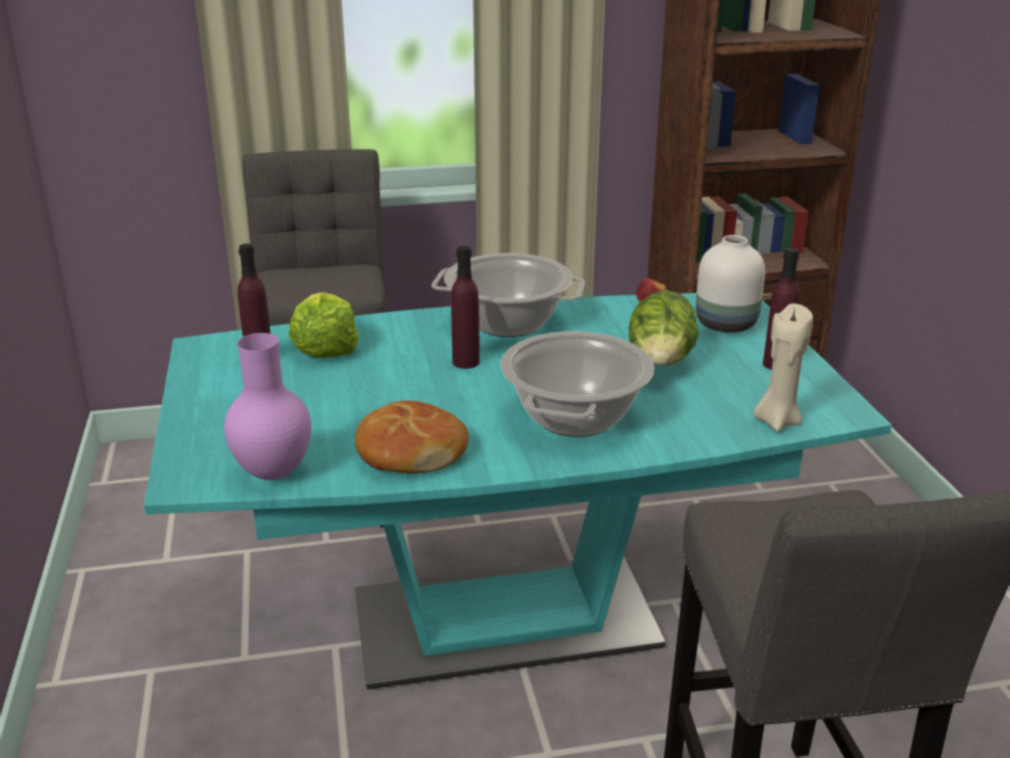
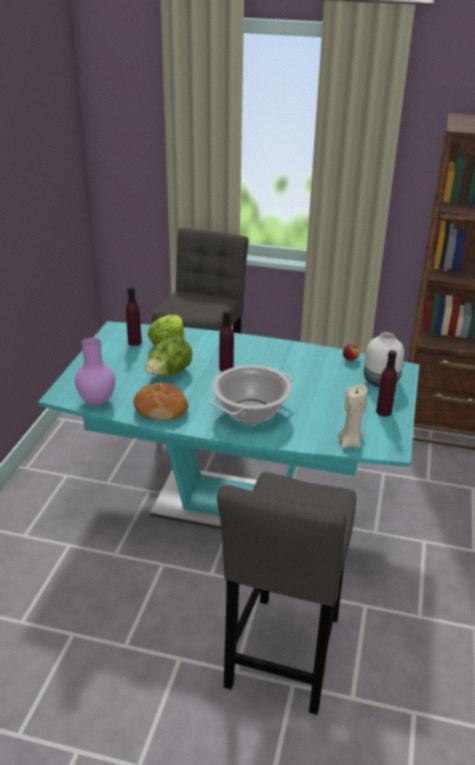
camera: 25 degrees right, 5 degrees up
cooking pot [431,253,585,337] -> none
lettuce [628,290,698,366] -> lettuce moved to [145,336,192,376]

